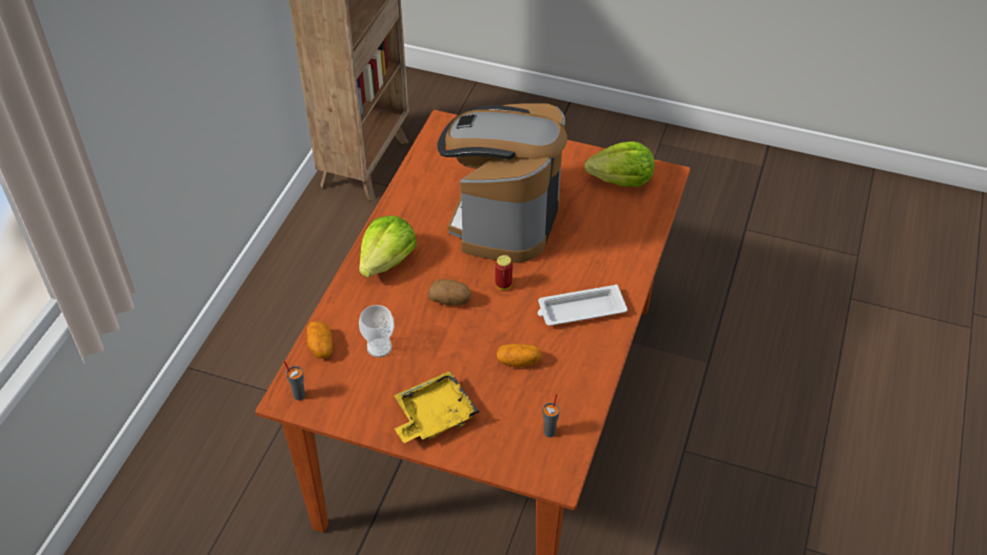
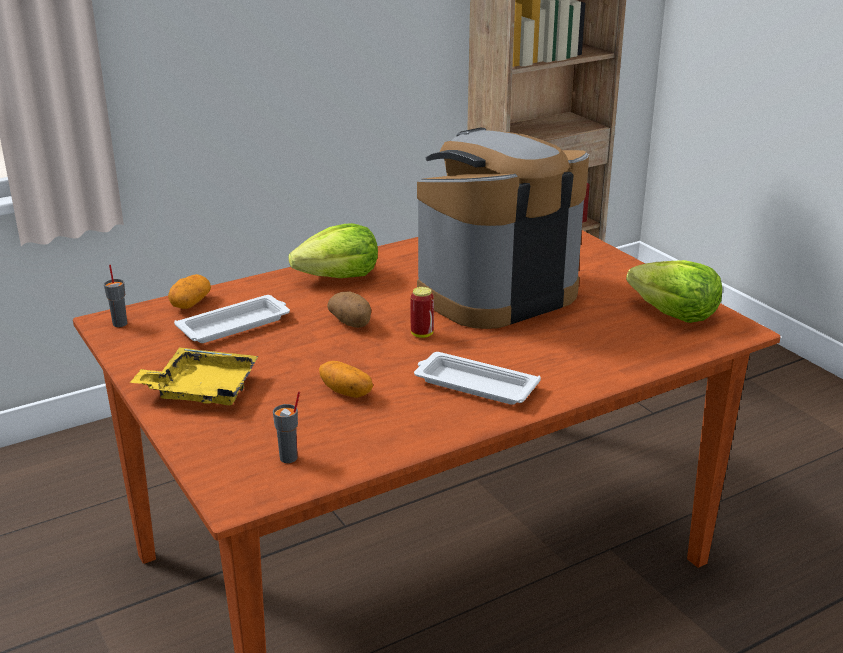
camera: 40 degrees right, 20 degrees down
cup [359,305,394,358] -> white tray [174,295,290,343]

